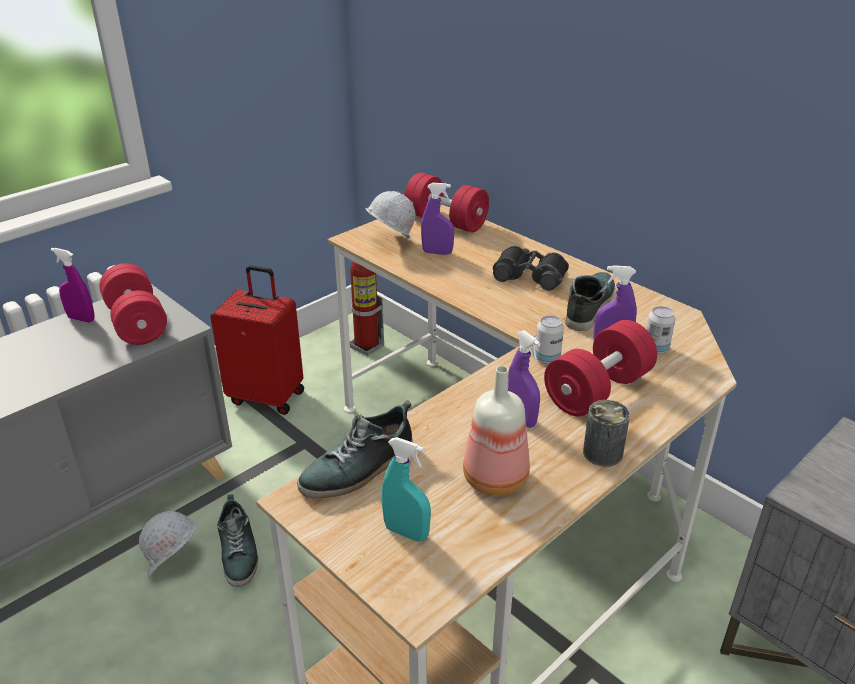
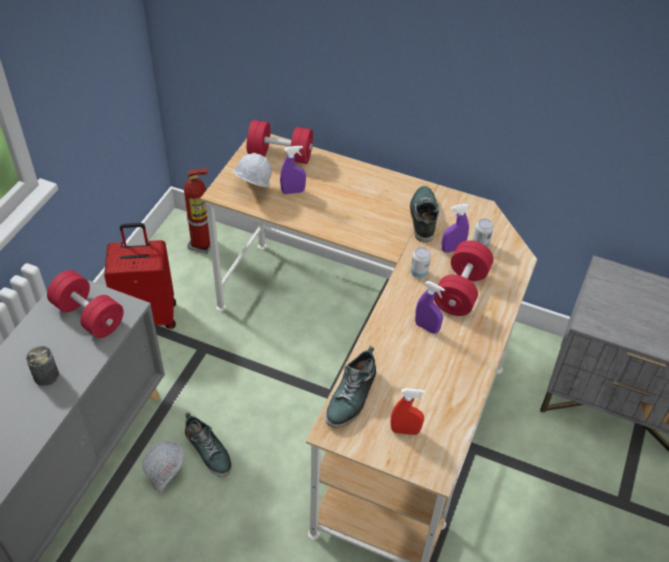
camera: 25 degrees left, 15 degrees up
purple spray bottle [51,248,95,322] -> none
turquoise spray bottle [382,437,431,542] -> red spray bottle [390,388,425,435]
bottle [463,366,530,496] -> none
black binoculars [493,246,569,291] -> none
can [583,400,630,467] -> can moved to [26,346,59,386]

